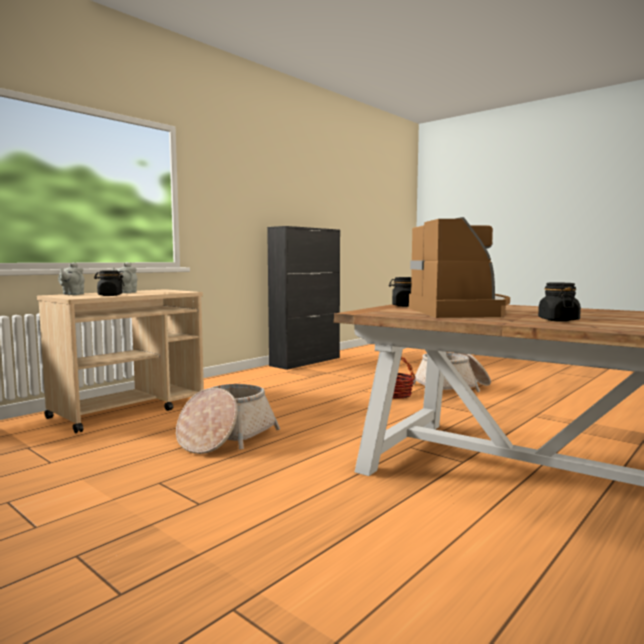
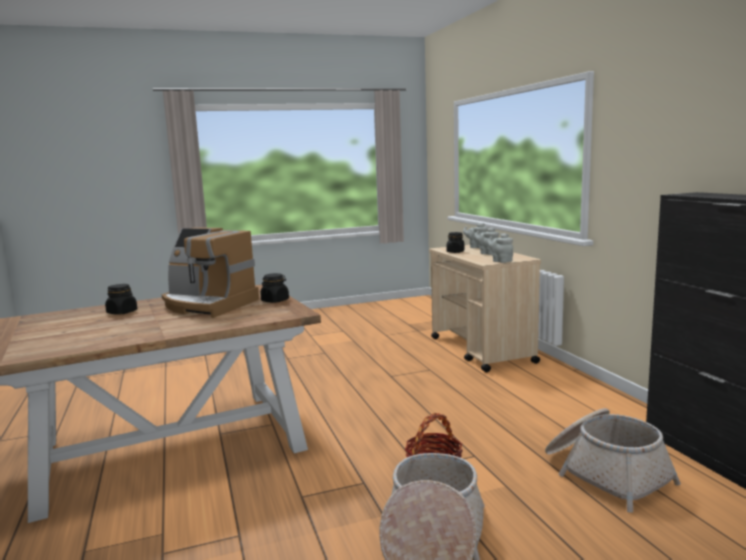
camera: 120 degrees right, 5 degrees up
basket [176,384,280,454] -> basket moved to [545,408,681,513]
none -> grey teapot [487,233,513,263]

